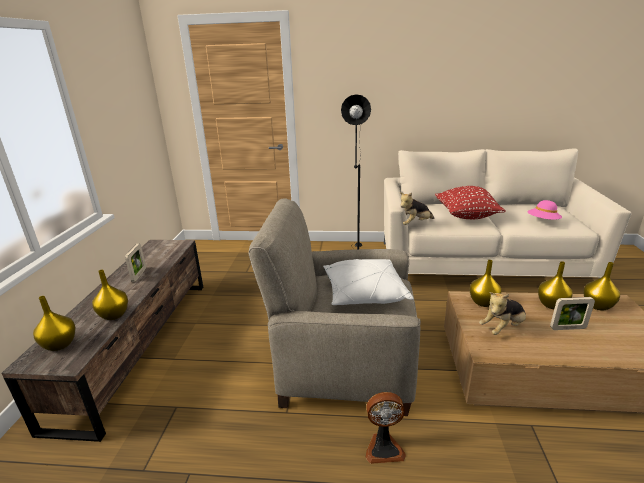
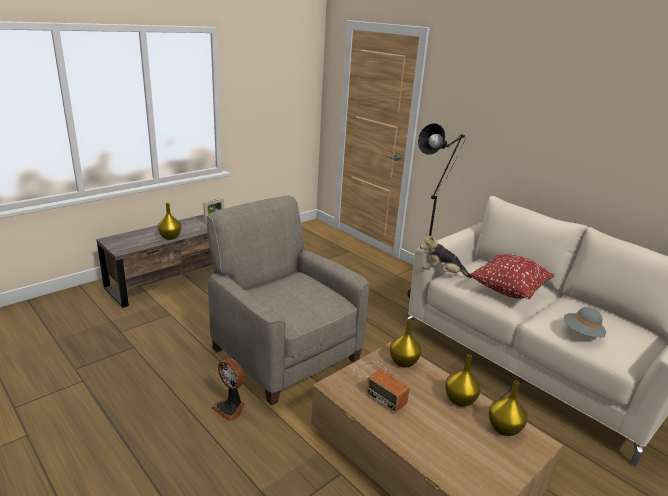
camera: 40 degrees right, 0 degrees up
yellow vase [33,296,76,351] -> none
white pillow [323,259,414,305] -> none
plush toy [479,292,526,335] -> radio [353,361,410,413]
pink hat [527,200,562,220] -> grey hat [564,307,606,337]
picture frame [550,297,595,330] -> none

